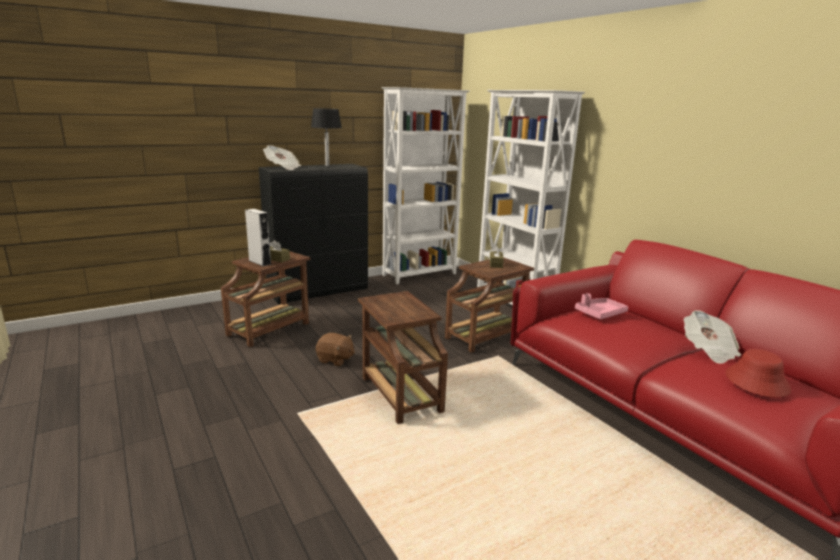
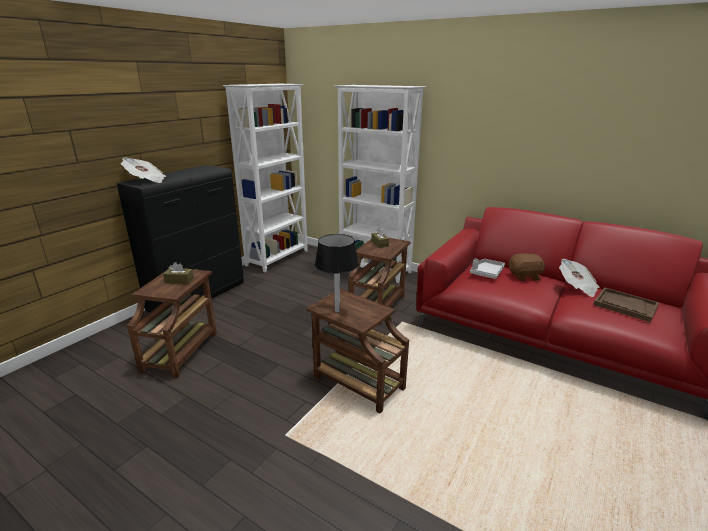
camera: 25 degrees left, 5 degrees up
grey speaker [245,209,271,266] -> none
black table lamp [311,108,342,166] -> black table lamp moved to [315,234,359,313]
brown plush toy [316,333,355,367] -> brown plush toy moved to [509,253,545,281]
pink tray [575,293,628,319] -> grey tray [470,258,505,279]
red hat [726,349,791,397] -> brown tray [593,287,659,322]

